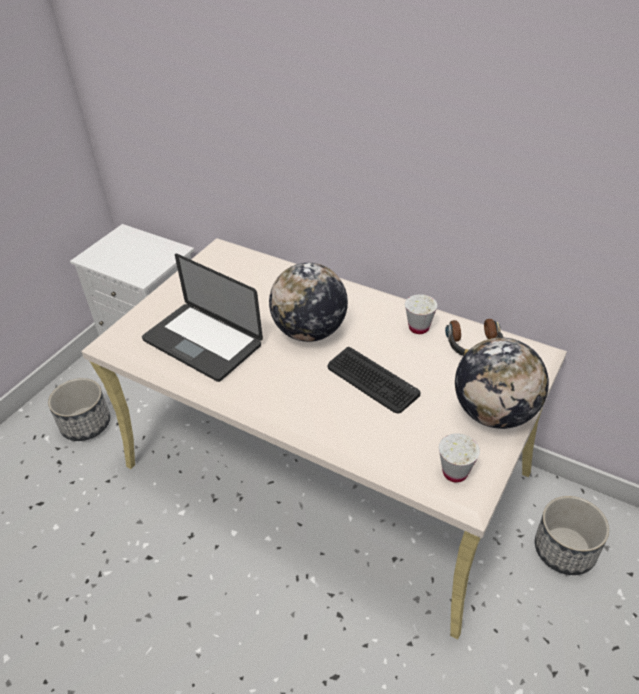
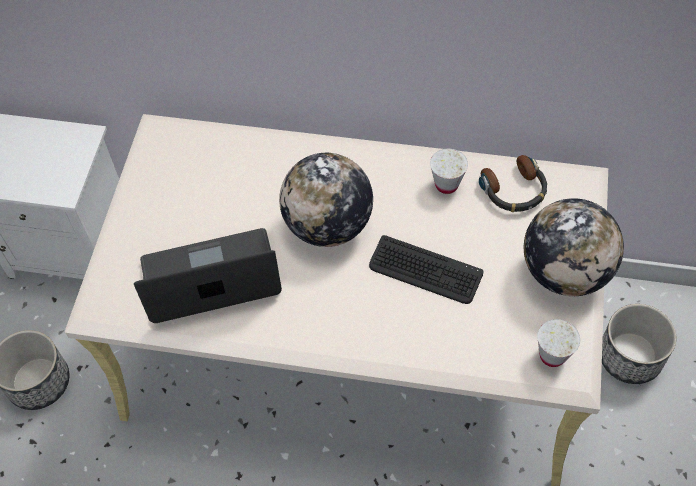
camera: 20 degrees left, 15 degrees up
laptop [142,254,263,382] -> laptop turned 150 degrees clockwise [134,228,282,323]

